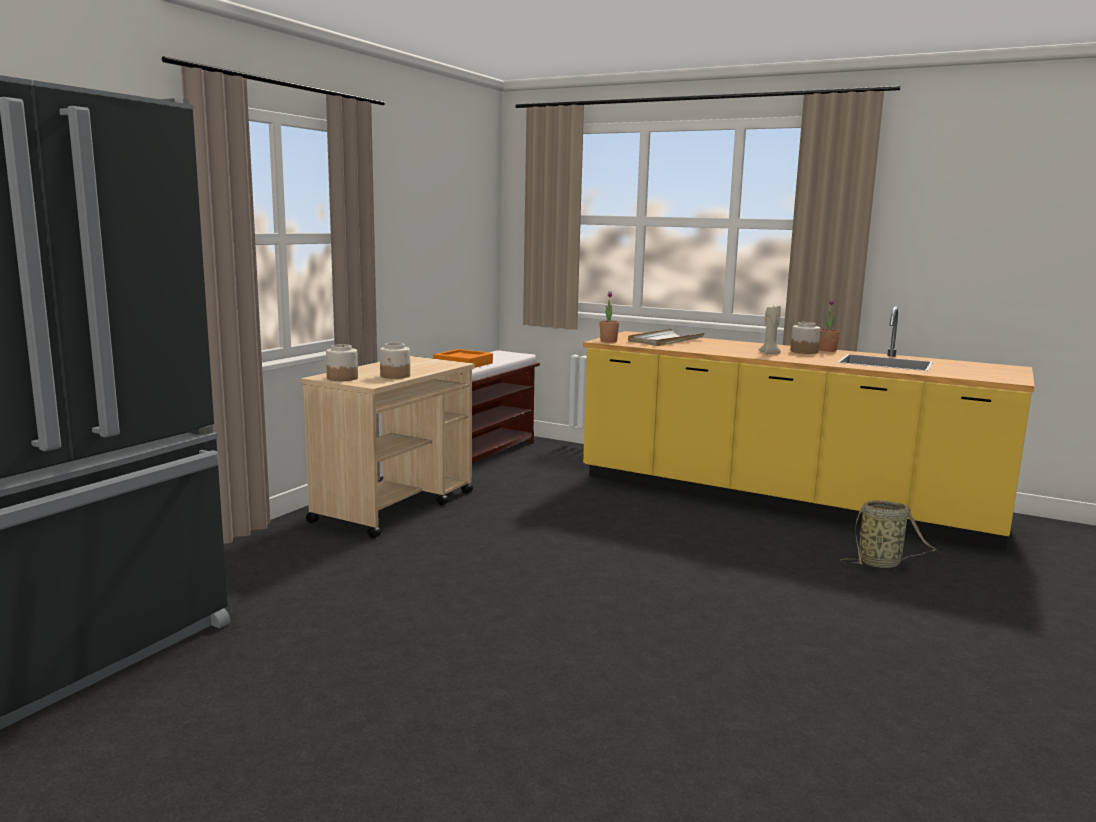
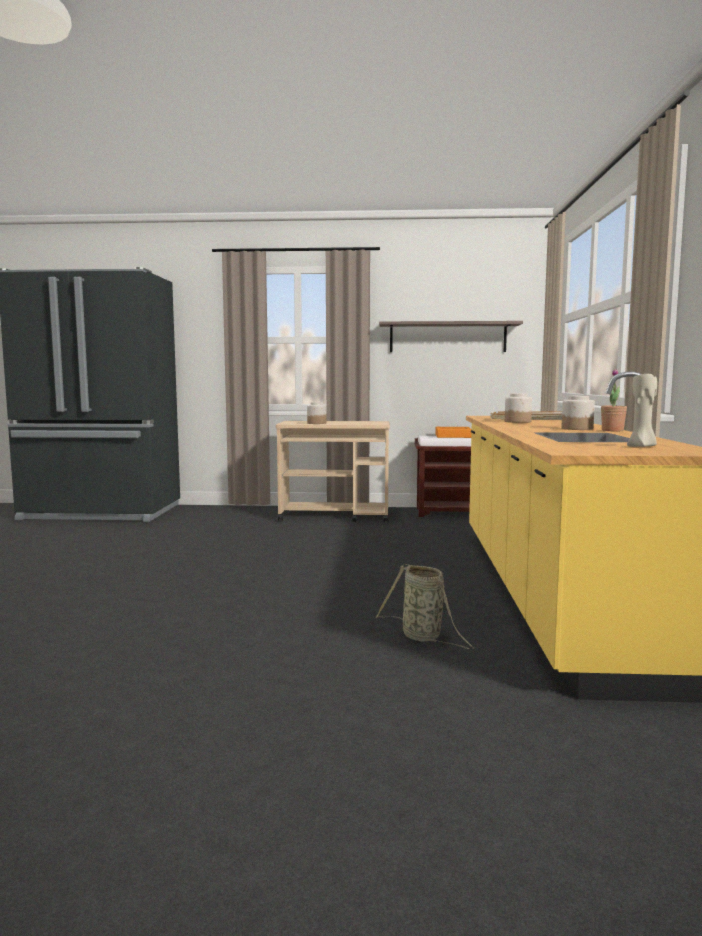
camera: 65 degrees right, 5 degrees down
jar [326,344,358,381] -> jar moved to [505,393,532,423]
potted plant [600,292,619,343] -> none
beige candle [759,304,781,354] -> beige candle moved to [627,372,657,447]
none -> shelf [379,321,523,352]

